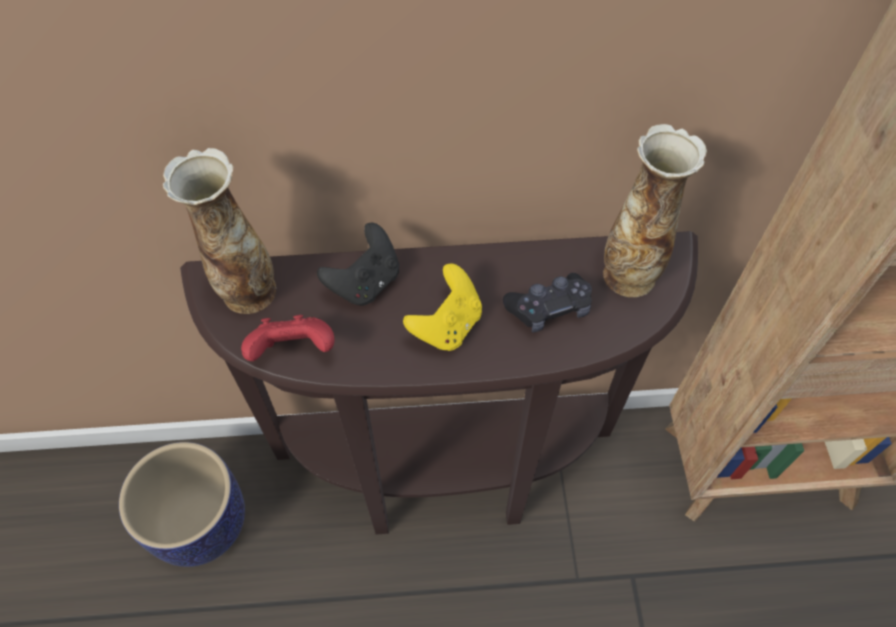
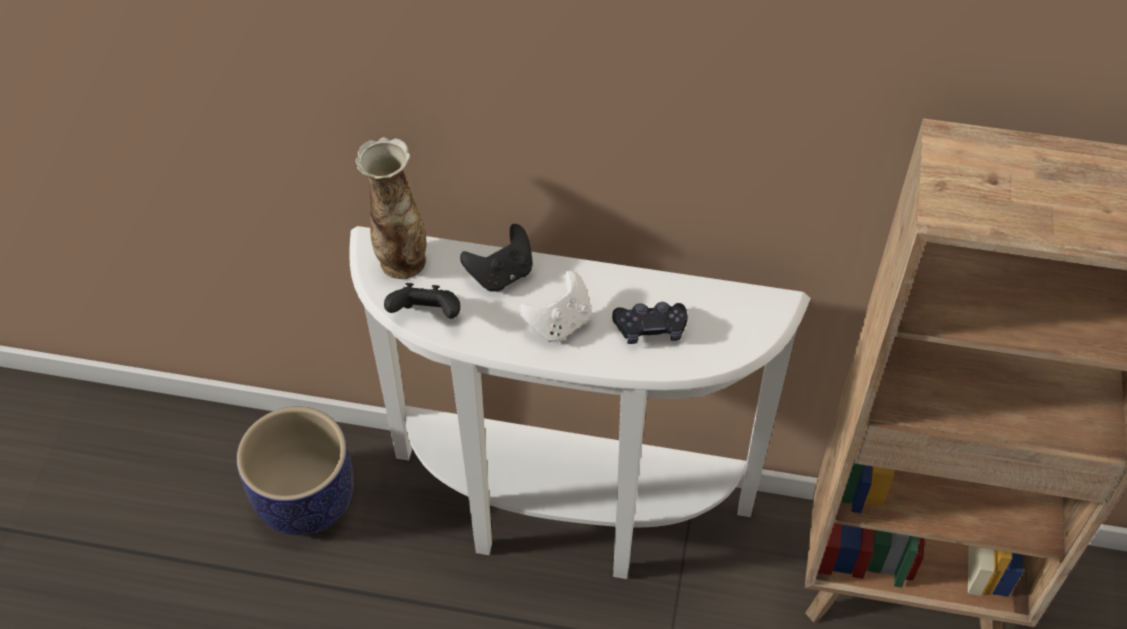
camera: 15 degrees right, 5 degrees down
brown console table [180,231,698,535] -> white console table [349,226,811,579]
red game controller [241,315,335,361] -> black game controller [384,283,460,319]
yellow game controller [403,263,482,351] -> white game controller [519,271,591,342]
vase [603,124,707,297] -> none

